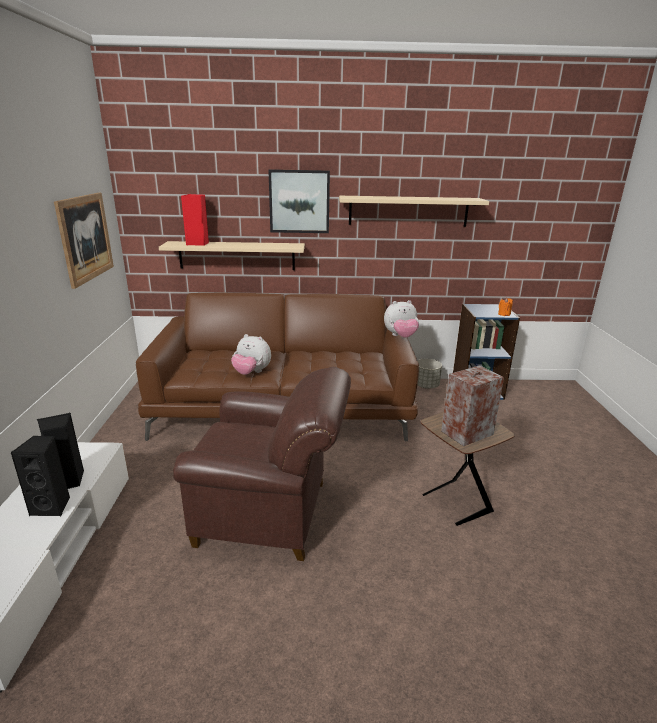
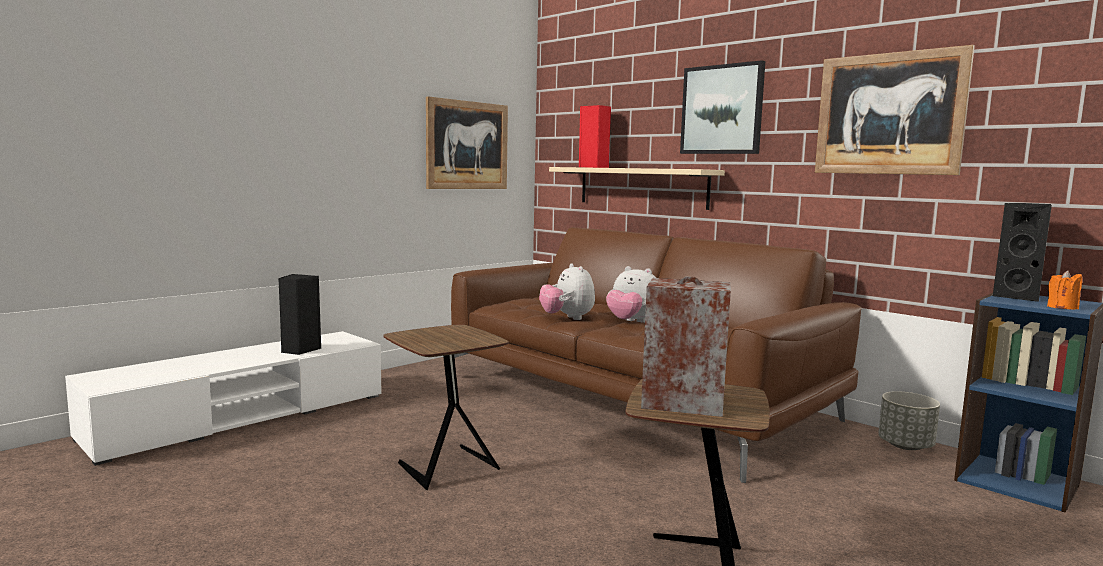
camera: 45 degrees right, 15 degrees down
black speaker [11,436,70,516] -> black speaker moved to [993,203,1052,302]
brown armchair [173,367,351,561] -> brown side table [383,324,509,490]
beige shelf [339,196,489,227] -> picture [815,45,975,175]
plush toy [384,300,419,338] -> plush toy moved to [606,266,656,323]

